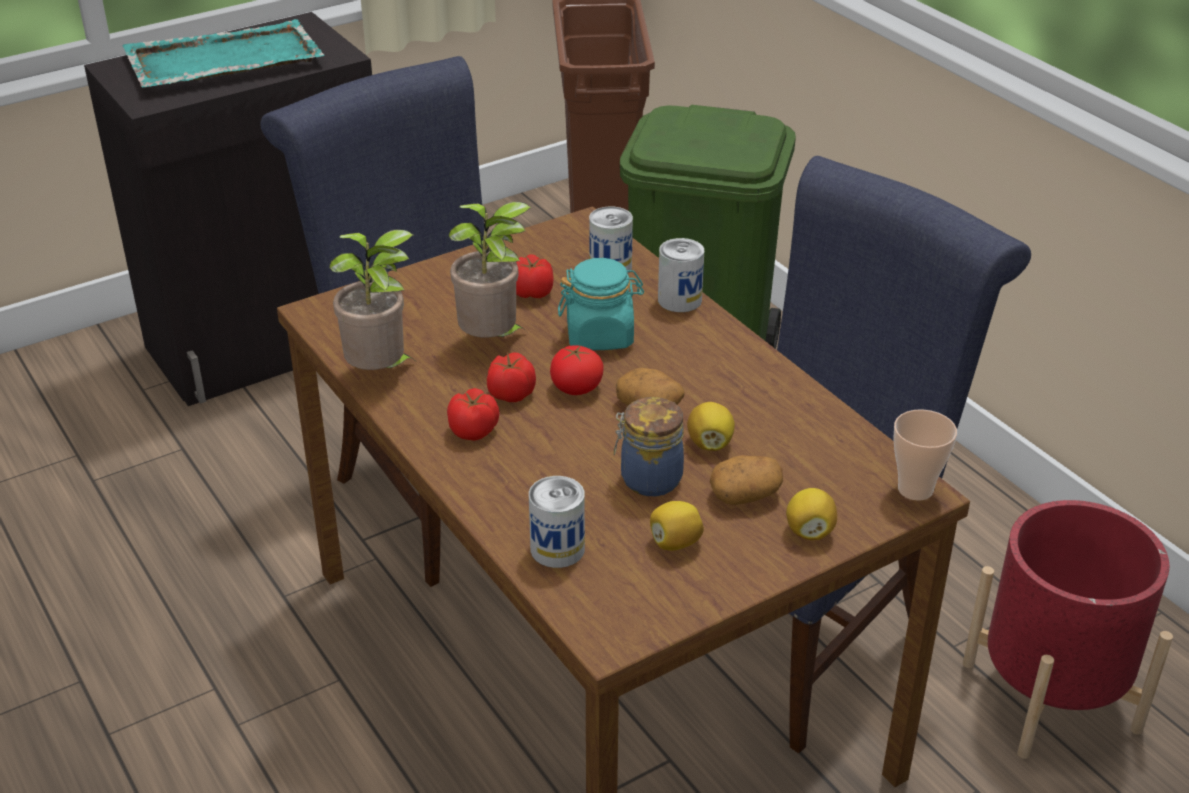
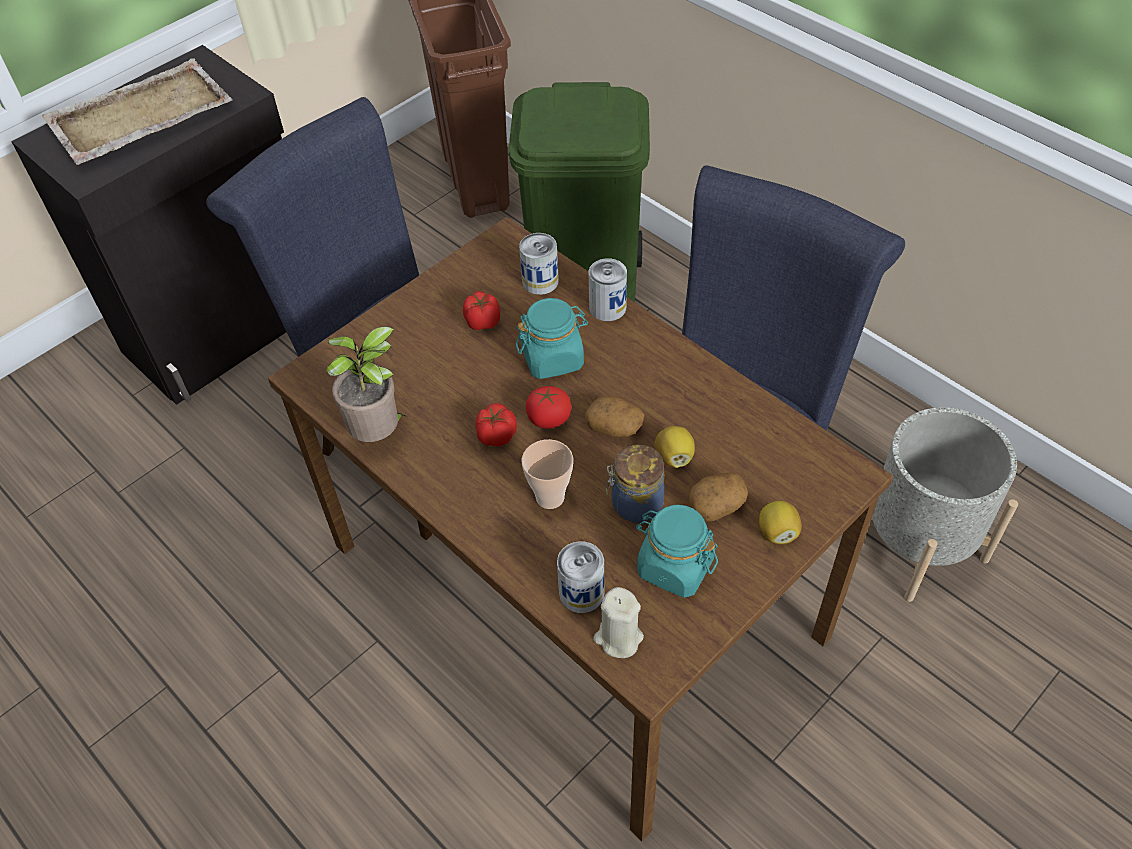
camera: 10 degrees left, 15 degrees up
turquoise tray [122,19,324,87] -> beige tray [42,58,232,165]
tomato [447,388,500,441] -> none
potted plant [449,202,531,338] -> none
lemon [650,501,704,551] -> turquoise jar [636,505,718,598]
cup [893,409,957,501] -> cup moved to [522,439,573,509]
red planter [963,500,1173,759] -> grey planter [872,407,1018,602]
none -> beige candle [593,587,644,658]

